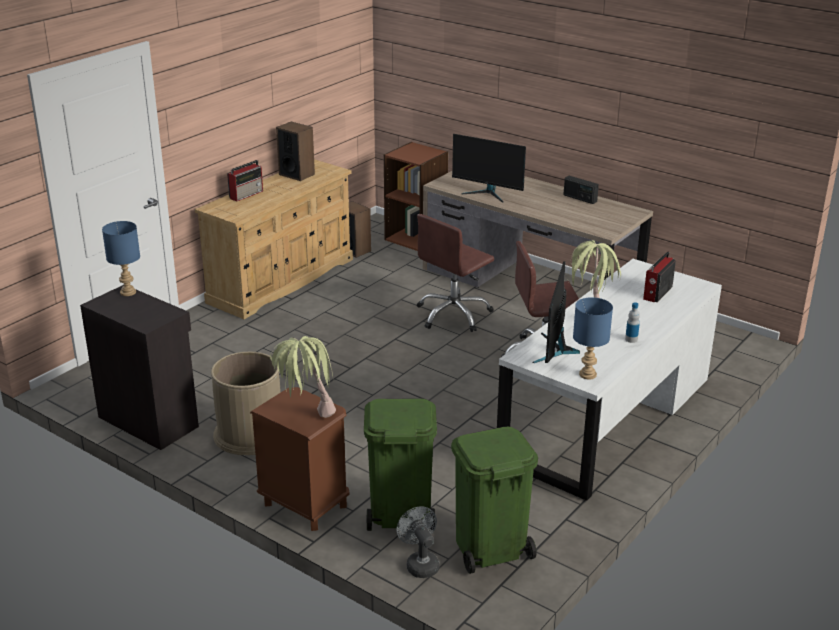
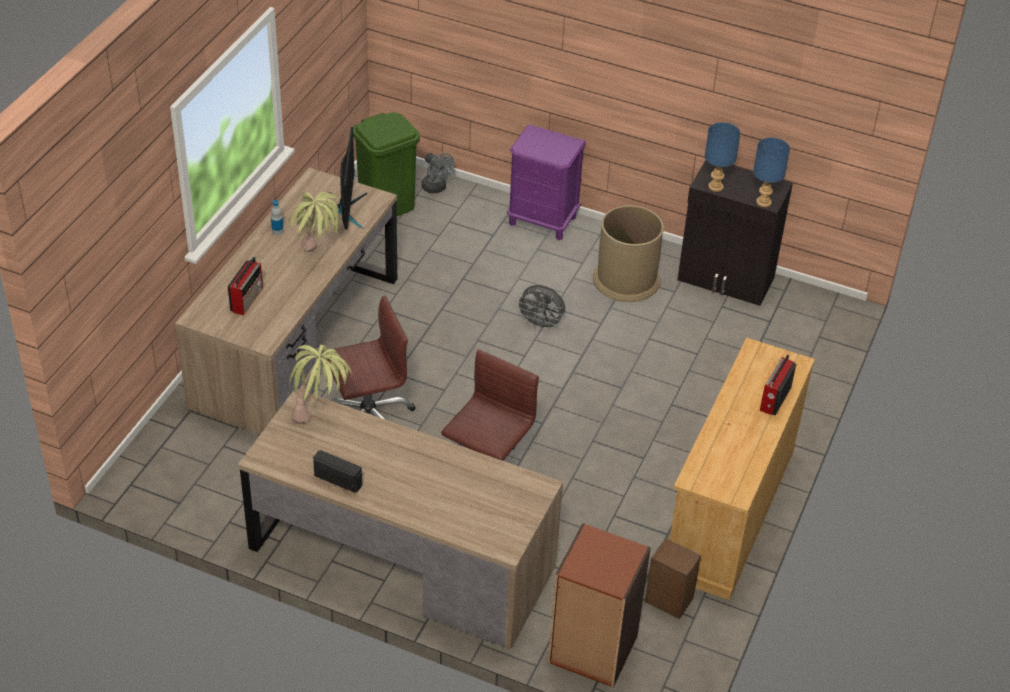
camera: 165 degrees right, 15 degrees up
brown nightstand [250,387,350,531] -> purple nightstand [507,124,586,240]
potted plant [270,336,336,418] -> potted plant moved to [289,345,352,424]
speaker [276,122,315,181] -> none
green trash can [364,399,437,531] -> none
monitor [452,134,526,203] -> none
white desk [497,259,722,501] -> brown desk [175,168,397,435]
blue table lamp [573,297,613,380] -> blue table lamp moved to [705,122,740,192]
none -> grey fan [515,285,565,331]

